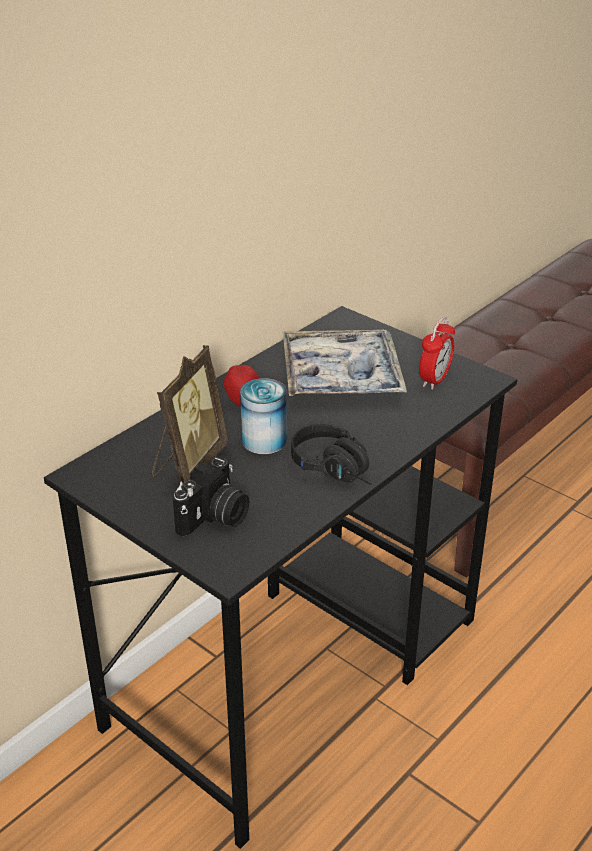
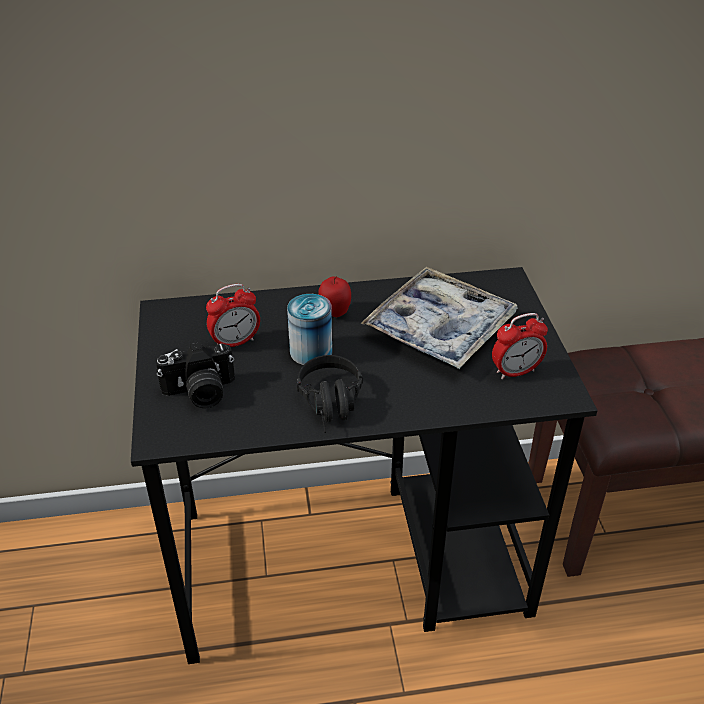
camera: 40 degrees right, 5 degrees up
picture frame [152,345,228,486] -> alarm clock [206,284,260,347]

